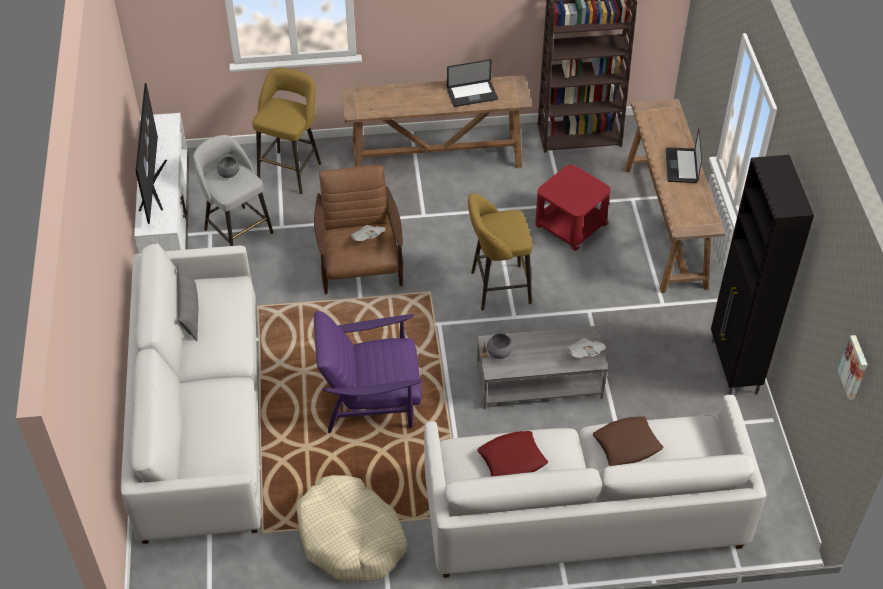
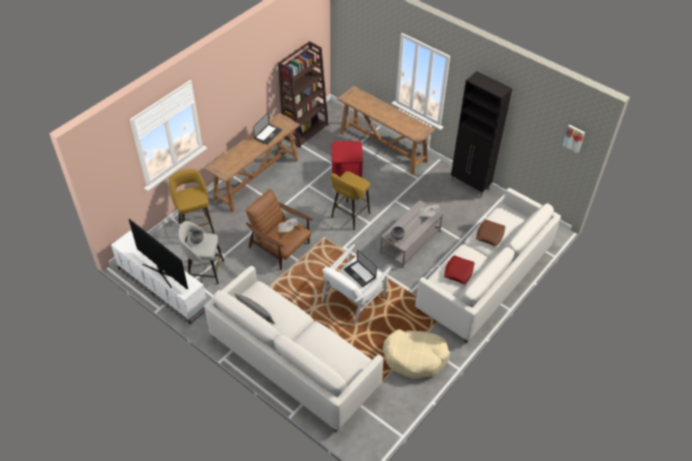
camera: 45 degrees left, 0 degrees up
purple armchair [314,311,423,433] -> white armchair [321,244,391,325]
laptop [666,128,702,183] -> laptop moved to [344,250,377,287]

